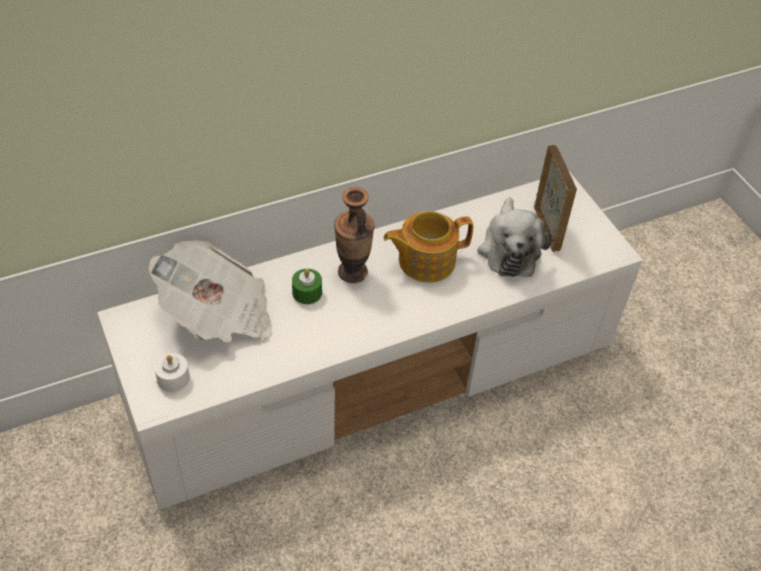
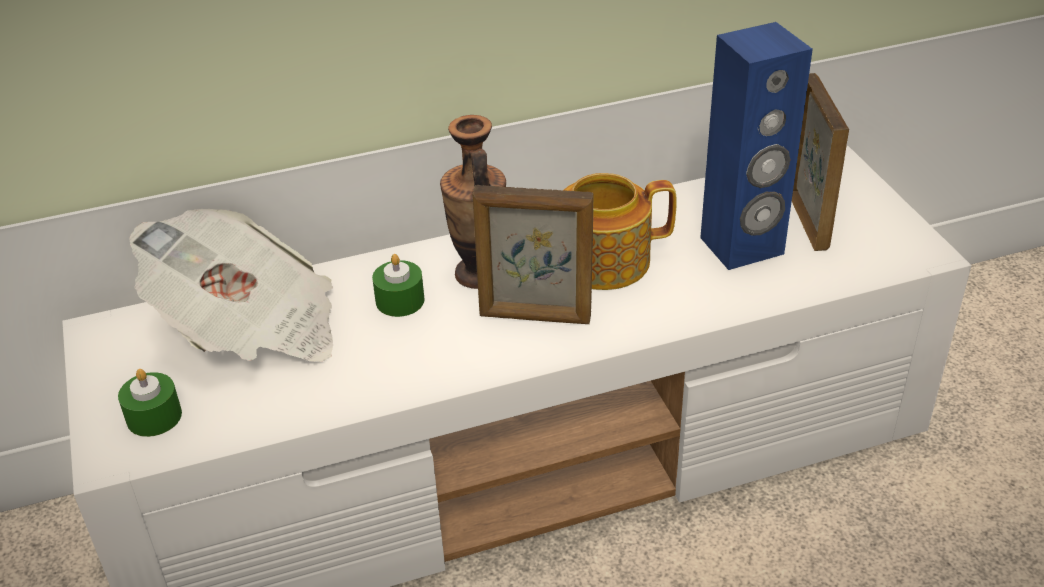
camera: 10 degrees right, 10 degrees down
white candle [154,353,190,392] -> green candle [118,369,182,437]
plush toy [477,197,551,277] -> blue speaker [700,22,813,270]
none -> picture frame [472,185,594,324]

